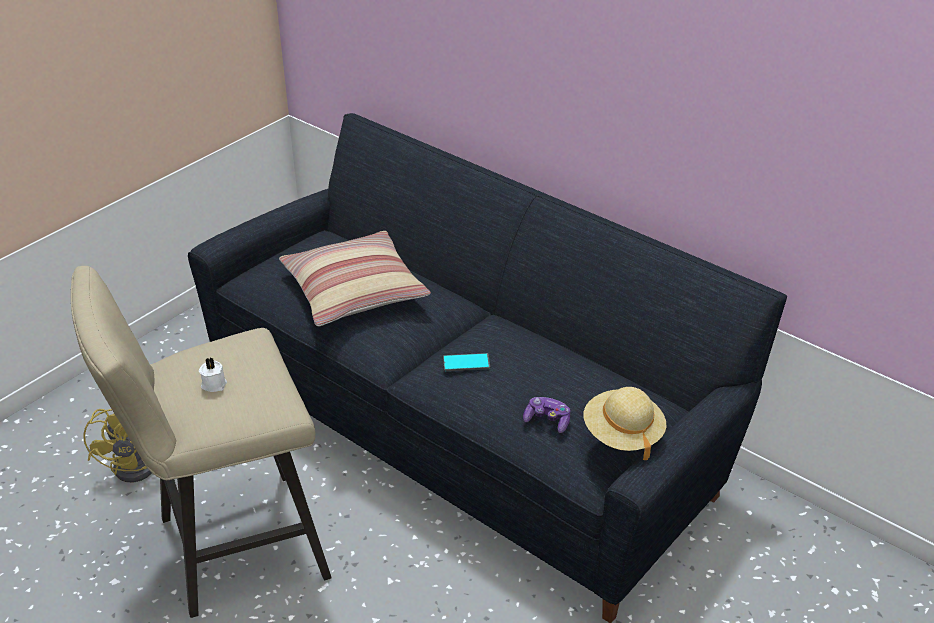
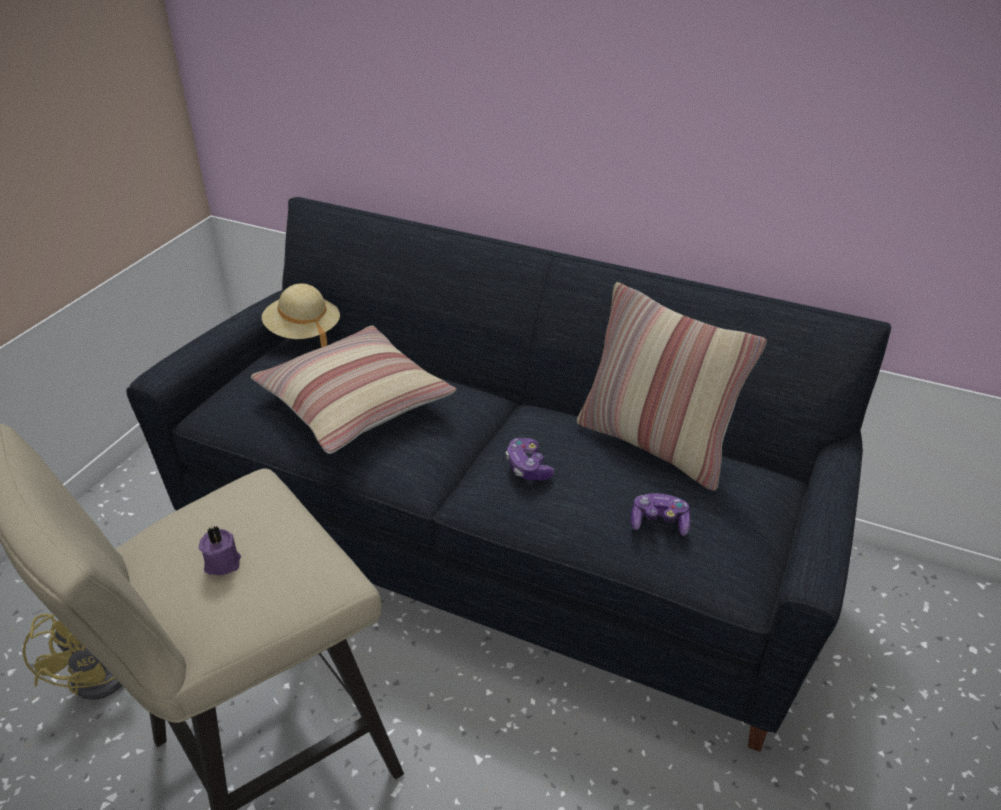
camera: 15 degrees left, 0 degrees up
white candle [199,357,227,392] -> purple candle [199,526,241,575]
phone [443,353,490,371] -> game controller [506,438,554,480]
beige hat [583,387,667,460] -> beige hat moved to [262,283,340,348]
none -> pillow [577,282,767,491]

